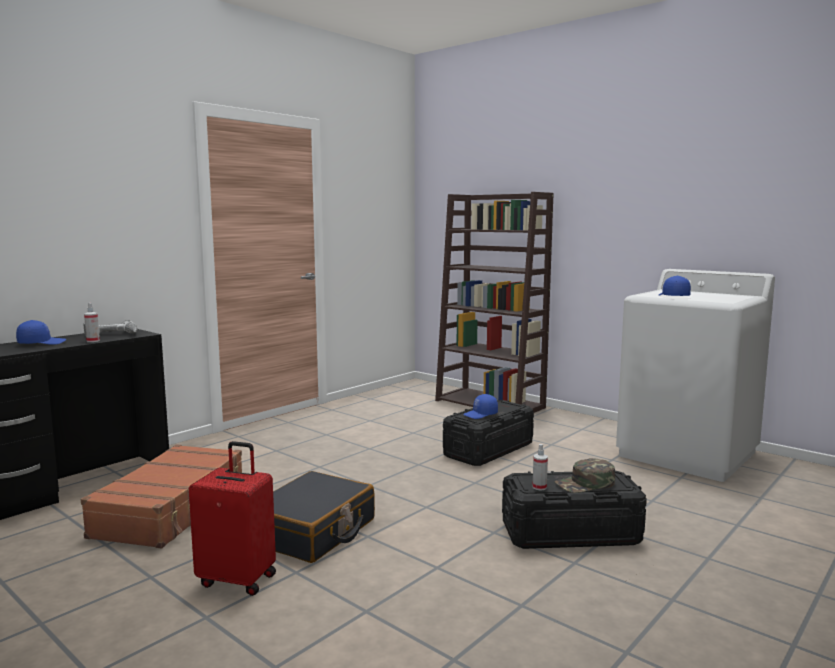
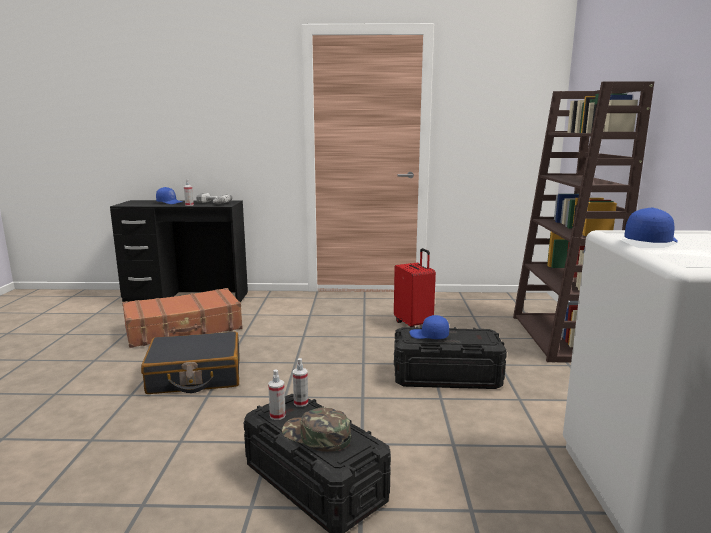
camera: 50 degrees right, 5 degrees up
red suitcase [189,441,276,596] -> red suitcase moved to [394,248,436,327]
none -> spray bottle [293,358,308,407]

